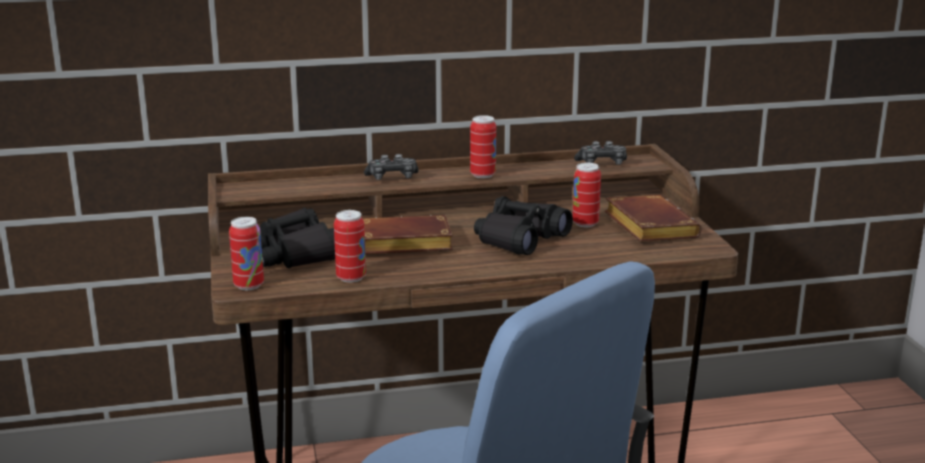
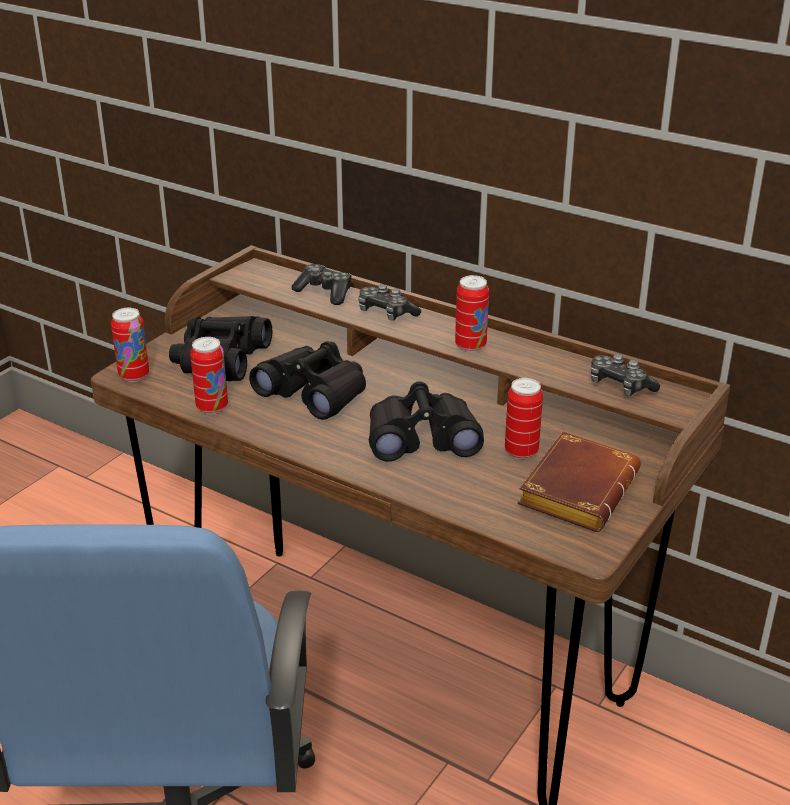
camera: 45 degrees right, 10 degrees up
brown book [362,215,453,254] -> black binoculars [249,341,366,420]
none -> game controller [292,264,352,305]

